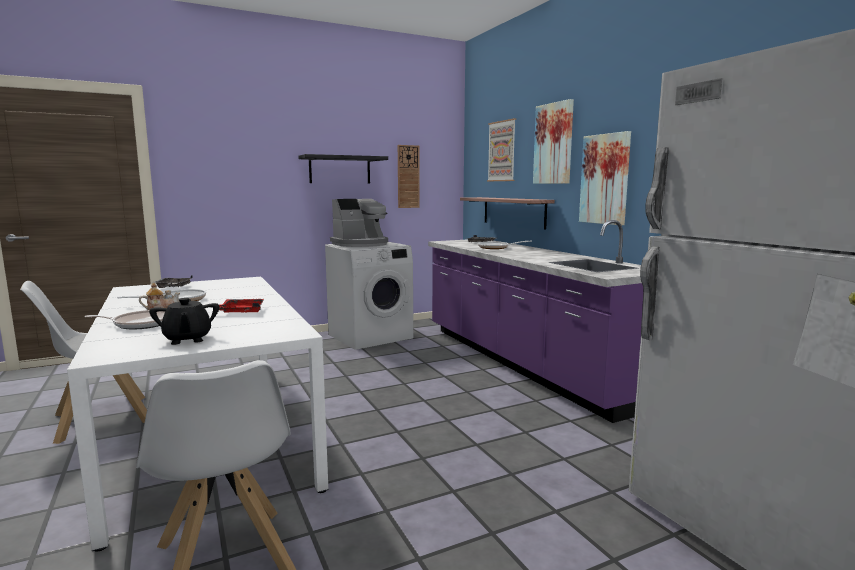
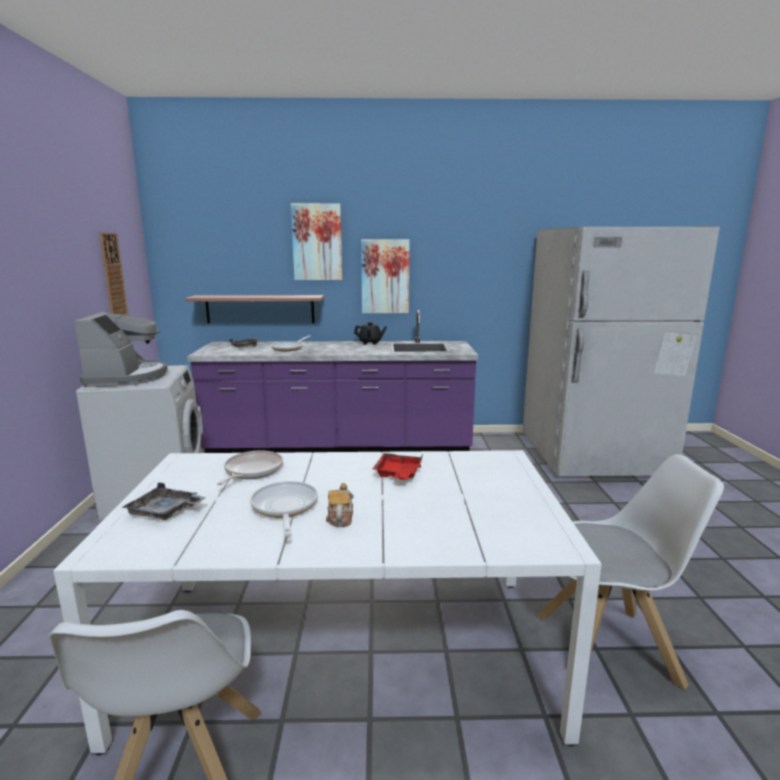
camera: 65 degrees left, 5 degrees up
frying pan [85,310,165,329] -> frying pan moved to [217,451,283,485]
black teapot [149,298,219,345] -> black teapot moved to [354,322,387,345]
black shelf [298,154,388,184] -> none
picture [487,118,516,181] -> none

